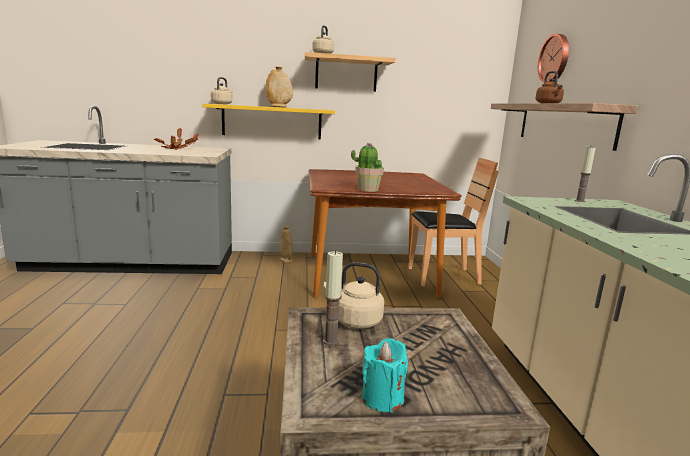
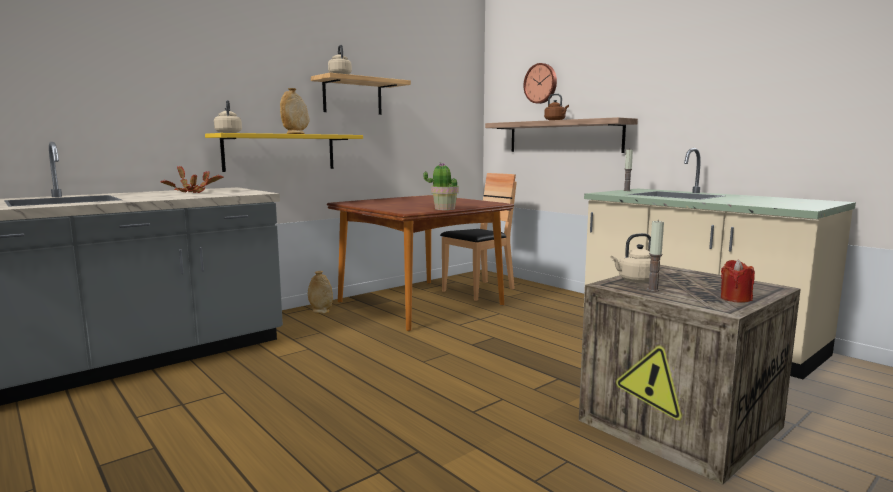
camera: 35 degrees left, 5 degrees down
turquoise candle [362,338,408,413] -> red candle [721,259,755,302]

